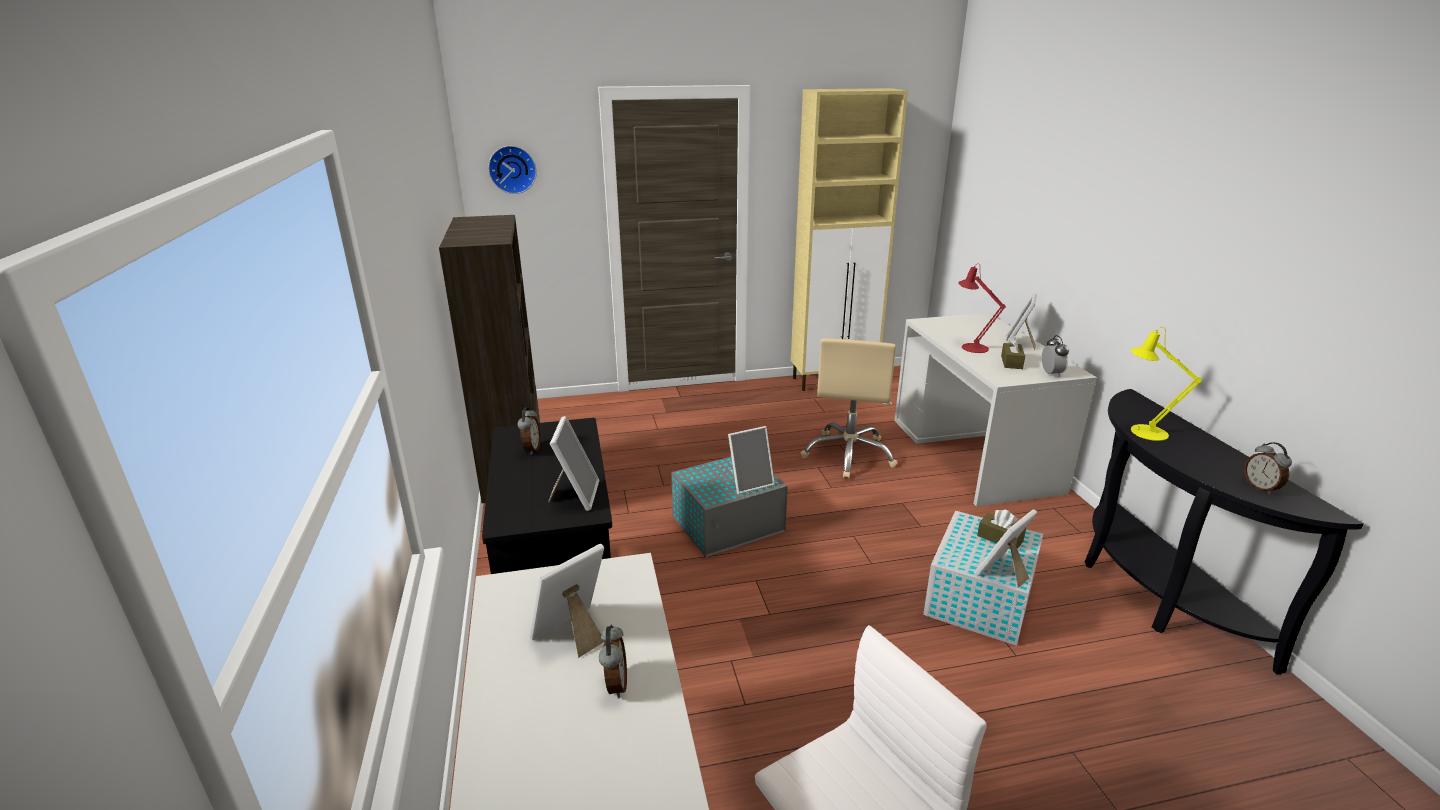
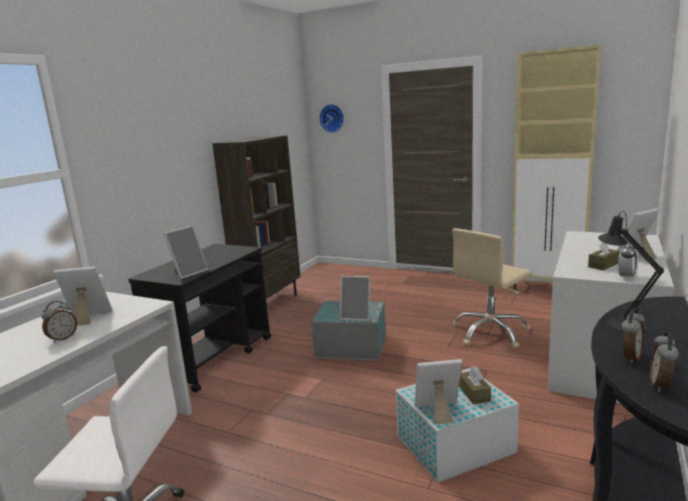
camera: 40 degrees right, 10 degrees down
alarm clock [518,407,541,455] -> alarm clock moved to [621,309,645,364]
red table lamp [958,264,1006,353] -> none
yellow table lamp [1131,327,1202,441] -> black table lamp [598,211,664,332]

